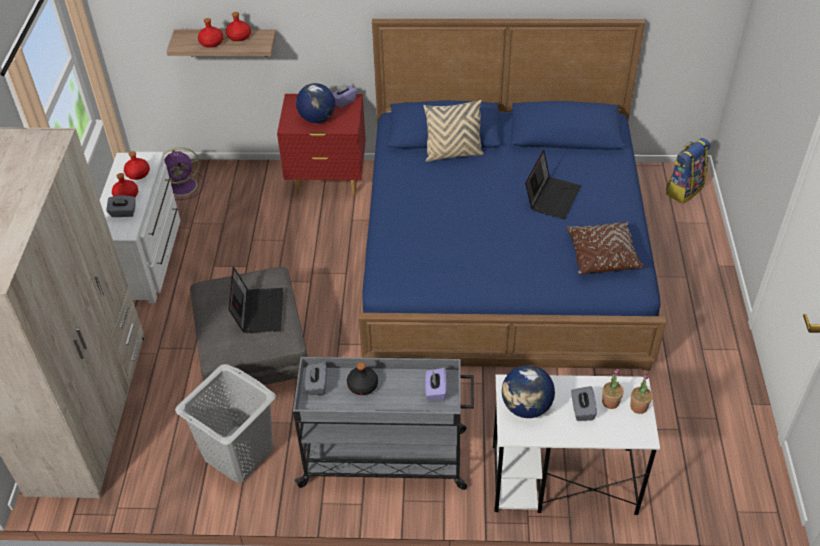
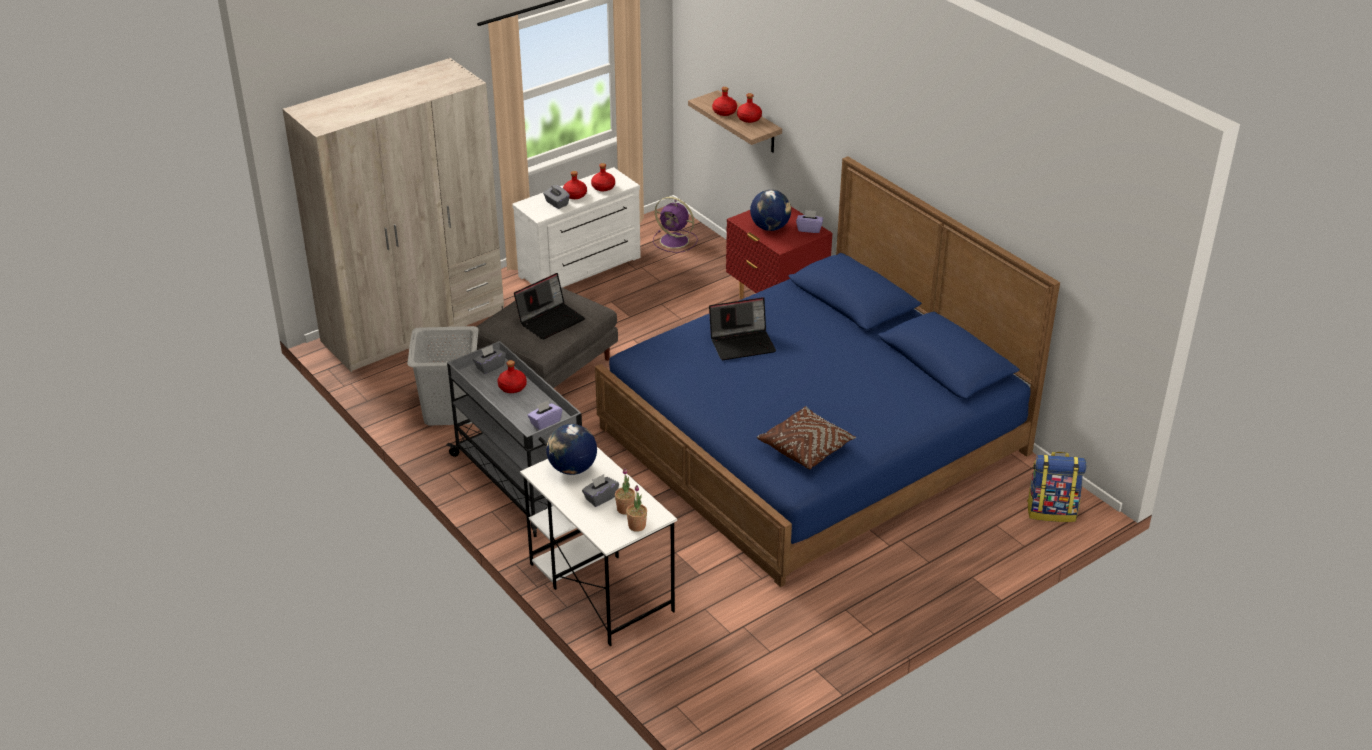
camera: 50 degrees right, 10 degrees down
black bottle [347,362,378,395] -> red bottle [497,360,527,393]
beige pillow [424,100,484,162] -> none
laptop [525,150,581,219] -> laptop moved to [709,297,776,360]

